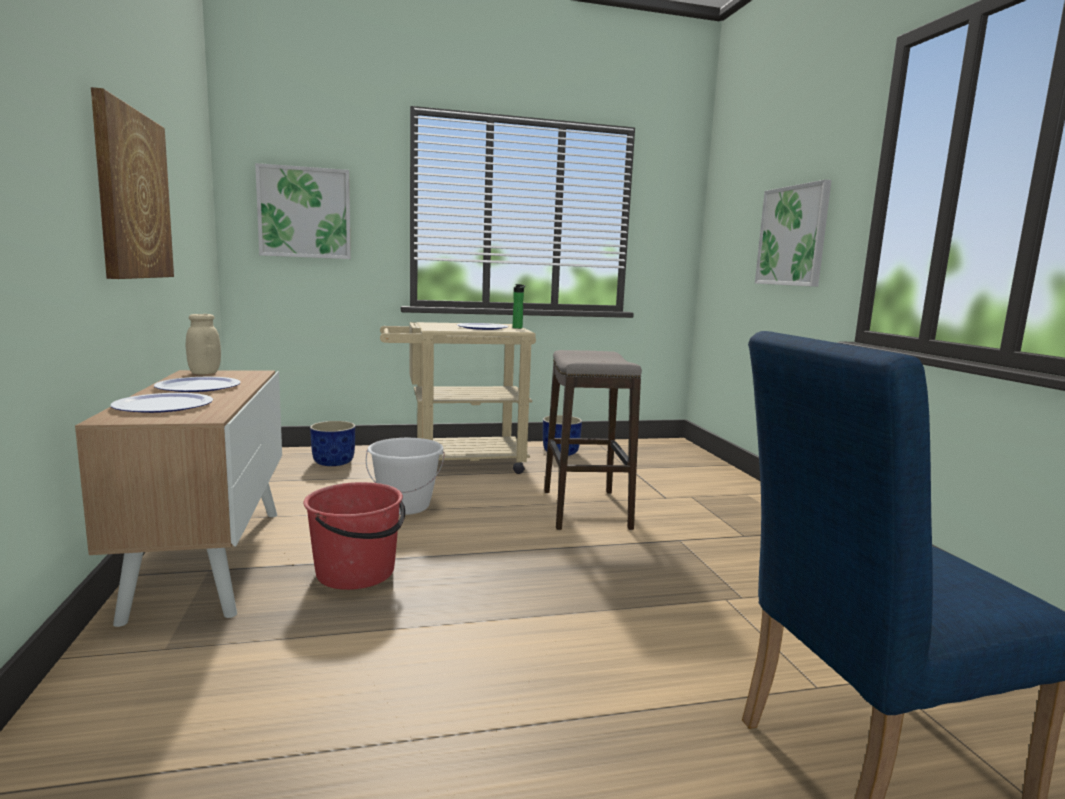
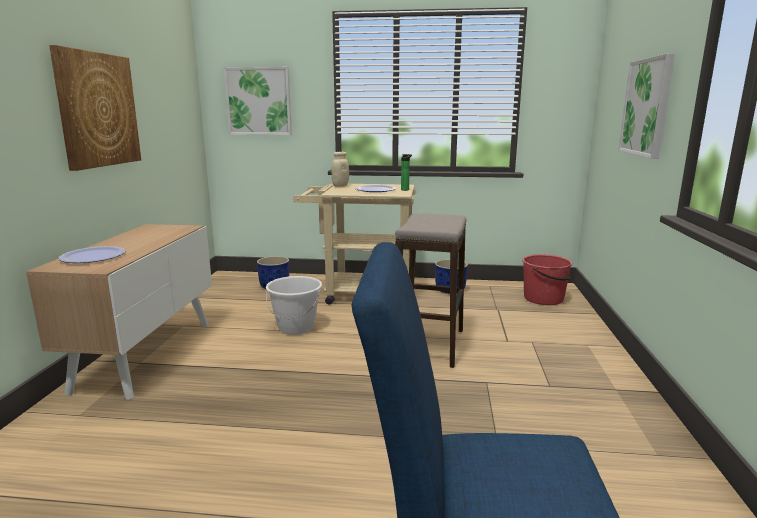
camera: 20 degrees right, 5 degrees up
plate [154,377,241,392] -> none
beige jar [186,314,221,374] -> beige jar moved to [331,152,349,187]
red bucket [303,482,405,590] -> red bucket moved to [522,254,572,305]

